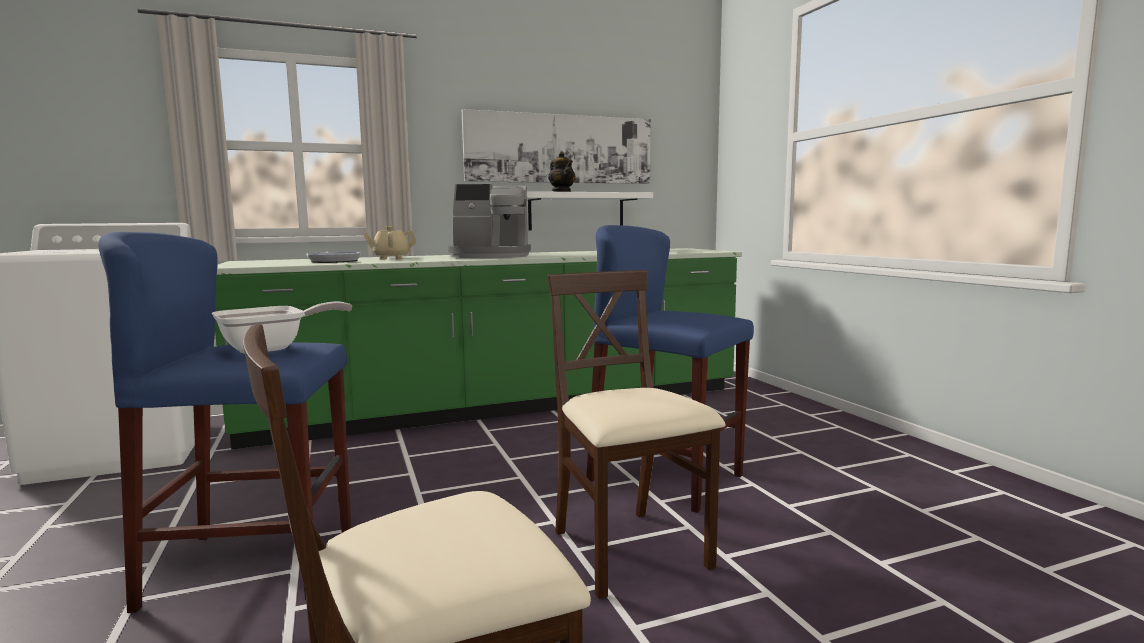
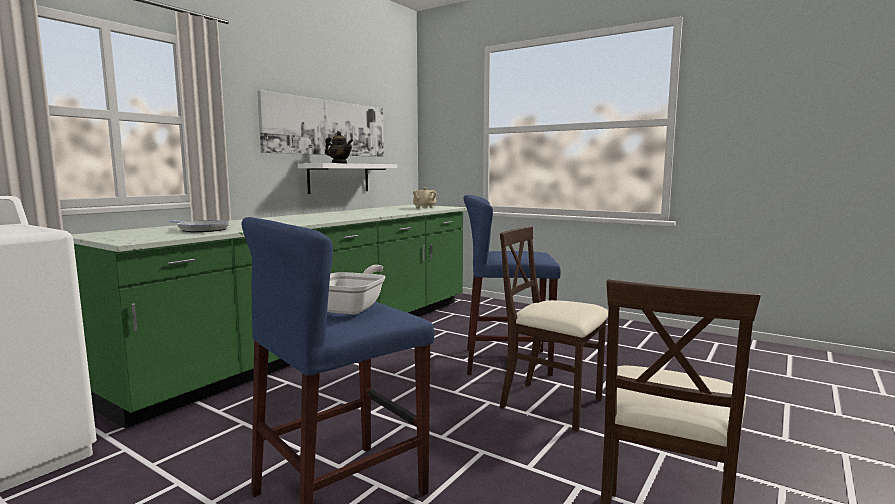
camera: 35 degrees left, 0 degrees up
beige teapot [363,226,417,260] -> beige teapot moved to [413,187,437,208]
coffee machine [448,184,531,258] -> none

